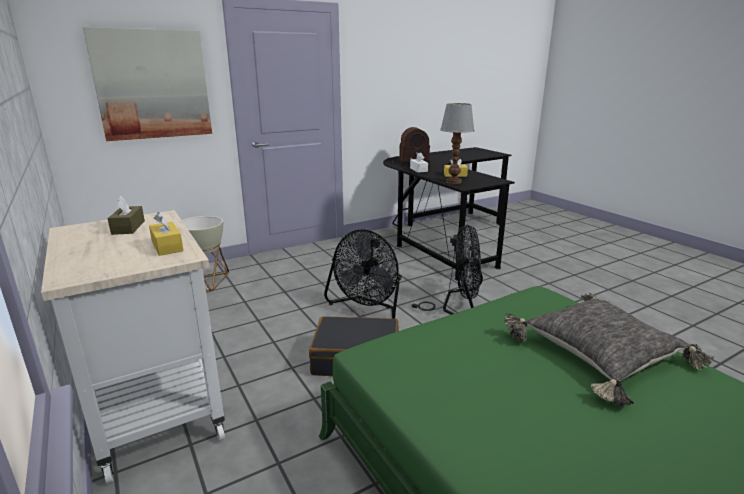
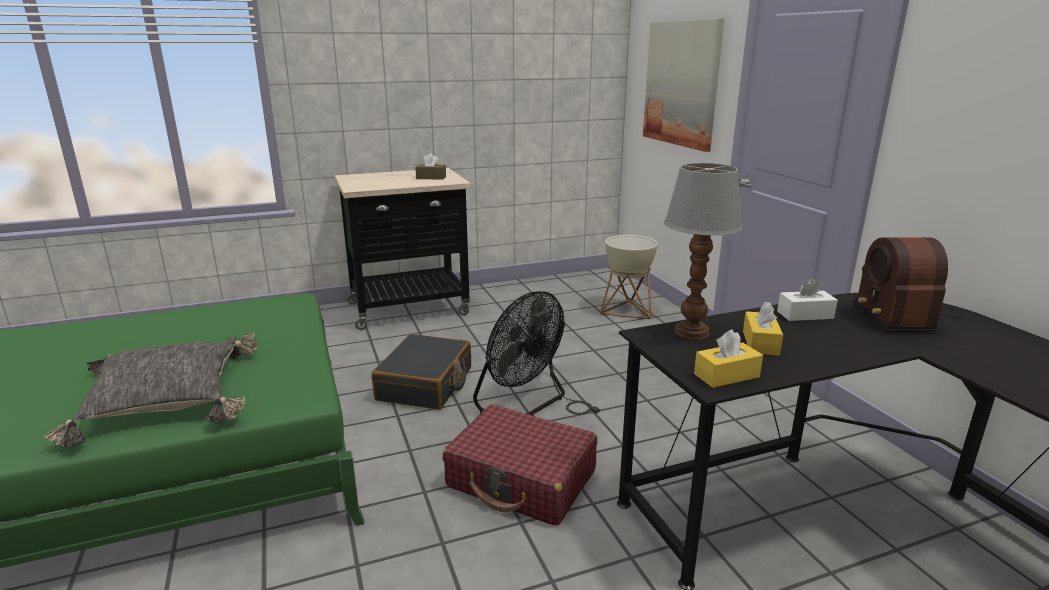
camera: 100 degrees right, 0 degrees up
white cart [41,210,225,484] -> black cart [335,168,471,330]
yellow tissue box [149,212,184,256] -> yellow tissue box moved to [694,329,763,388]
black fan [411,225,483,315] -> red suitcase [442,404,597,526]

